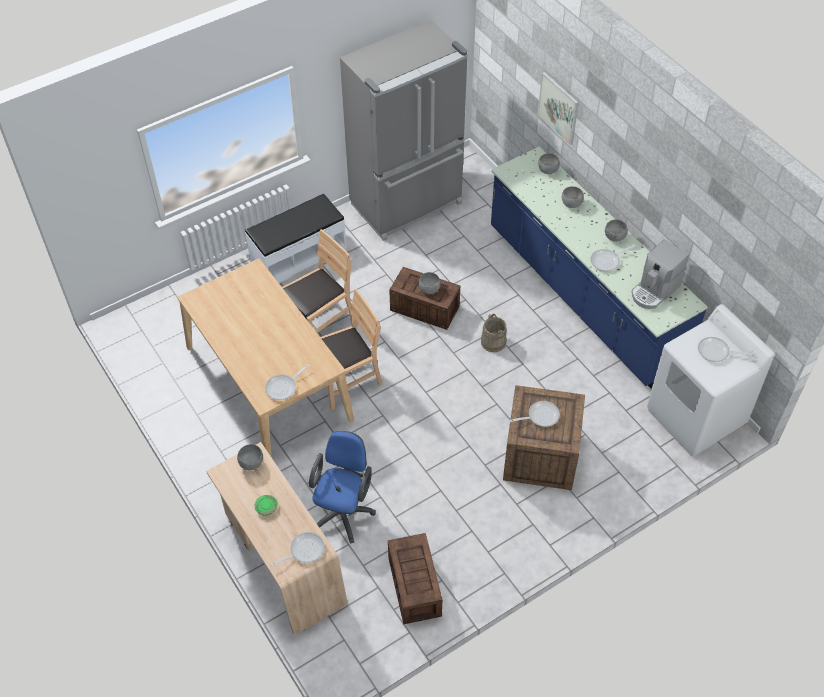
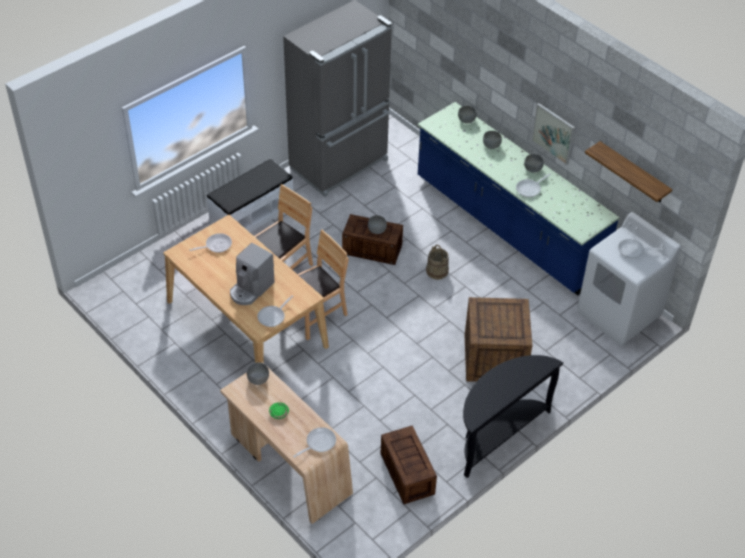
camera: 10 degrees left, 5 degrees down
blue office chair [309,431,376,544] -> none
frying pan [509,401,560,427] -> frying pan moved to [190,233,232,253]
picture [538,72,579,145] -> picture moved to [531,103,575,165]
coffee machine [631,240,689,309] -> coffee machine moved to [230,243,275,305]
none -> black console table [463,355,563,478]
none -> shelf [585,141,672,202]

